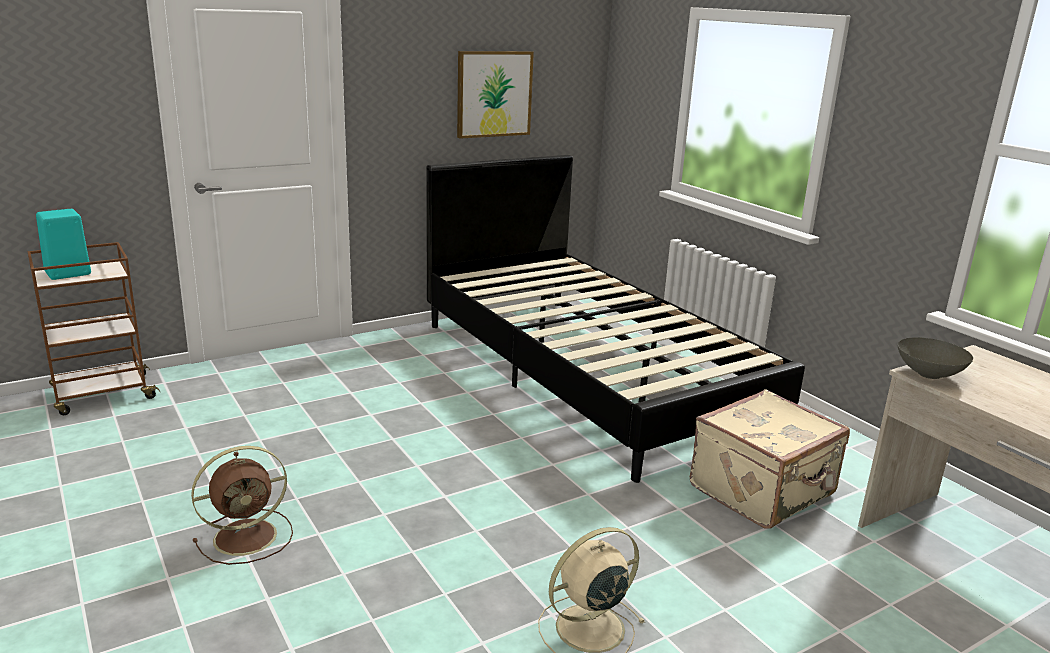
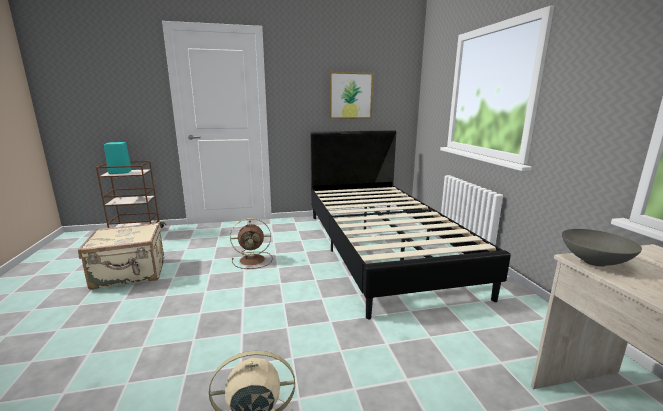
camera: 20 degrees right, 5 degrees down
brown fan [191,446,293,565] -> brown fan moved to [230,218,273,269]
beige suitcase [690,389,850,528] -> beige suitcase moved to [78,222,164,290]

